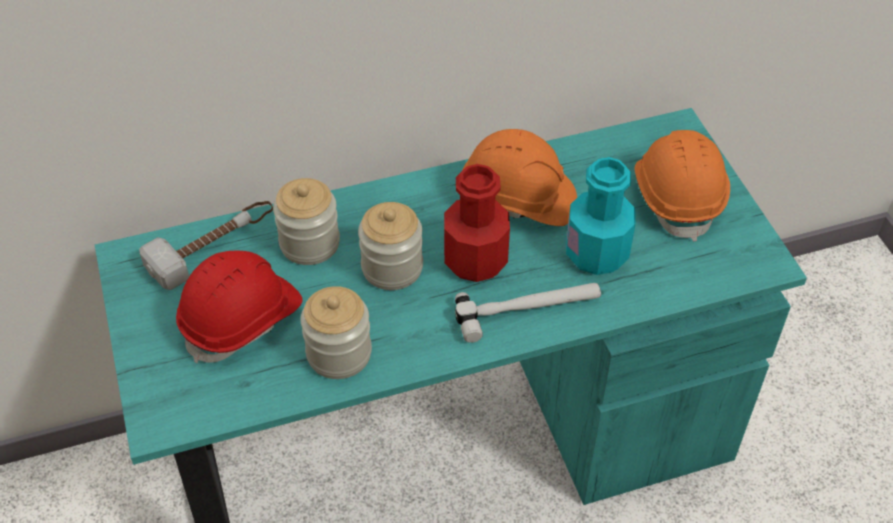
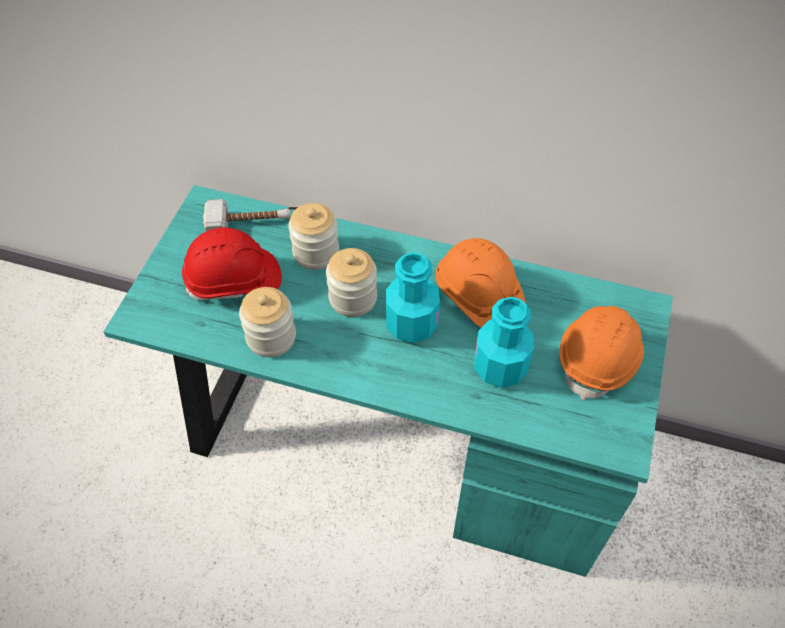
camera: 35 degrees right, 5 degrees up
red bottle [444,164,510,282] -> turquoise bottle [386,252,440,343]
hammer [455,283,601,343] -> none

